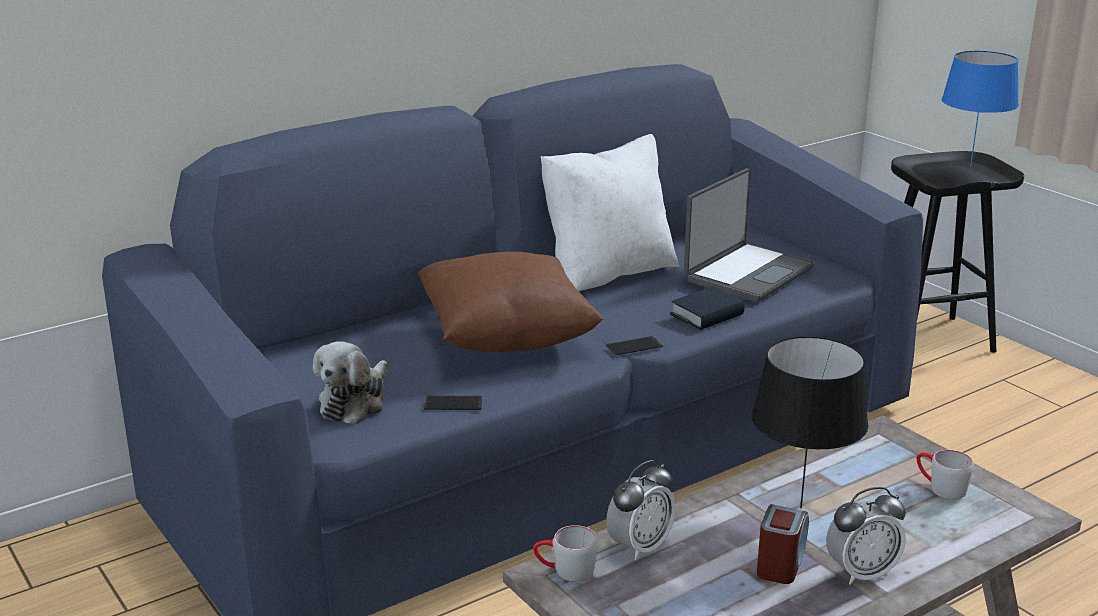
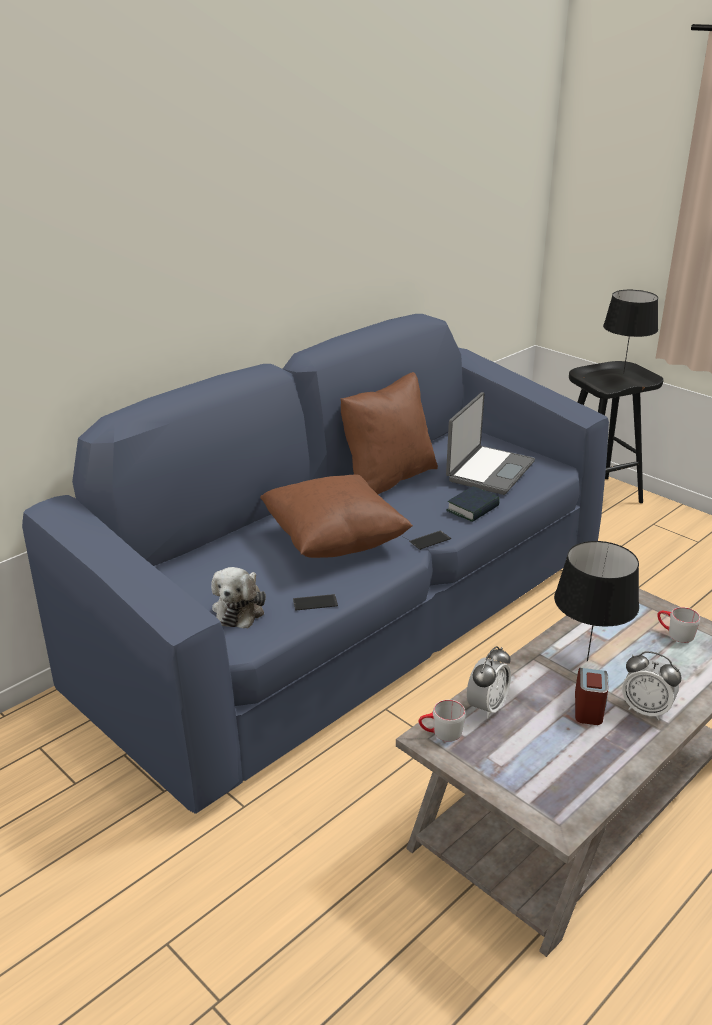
camera: 10 degrees left, 5 degrees up
white pillow [541,134,679,291] -> brown pillow [341,372,438,494]
alarm clock [826,487,906,585] -> alarm clock turned 60 degrees clockwise [622,651,682,720]
blue table lamp [942,51,1019,167] -> black table lamp [603,290,658,374]

